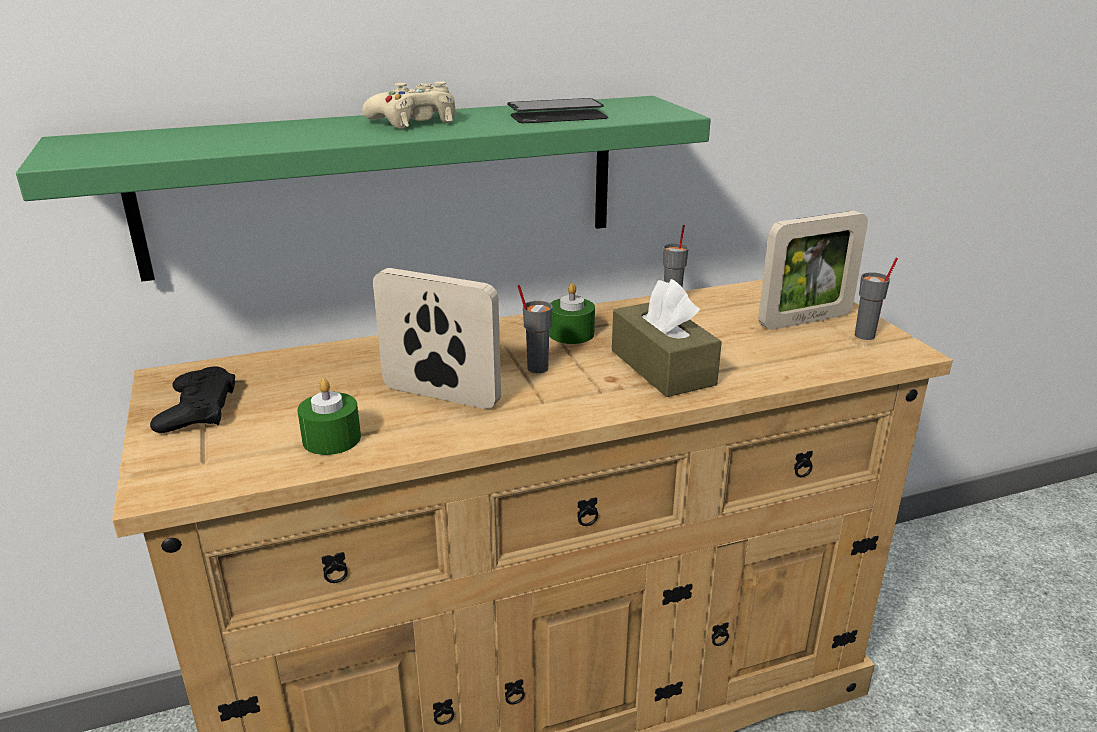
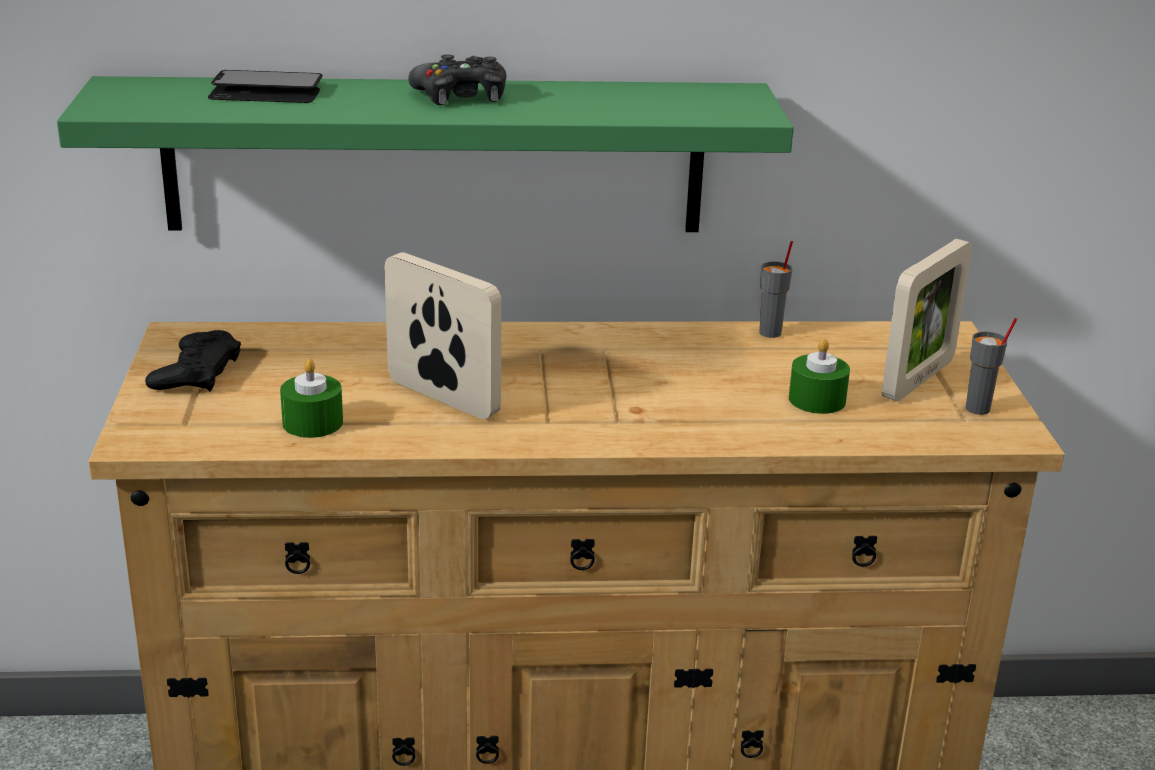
camera: 15 degrees right, 0 degrees up
beige game controller [362,81,455,129] -> black game controller [408,55,506,105]
phone [507,98,608,123] -> phone moved to [208,70,322,103]
grey cup [518,285,552,373] -> none
green candle [549,283,595,344] -> green candle moved to [789,338,850,414]
brown tissue box [612,279,722,397] -> none
picture frame [758,211,868,330] -> picture frame turned 45 degrees counterclockwise [882,239,972,401]

